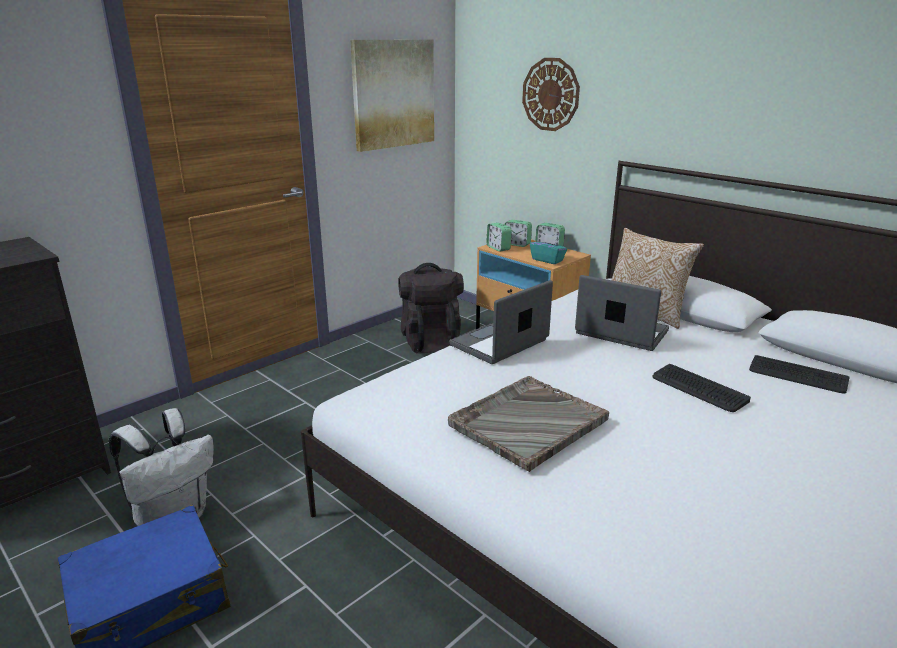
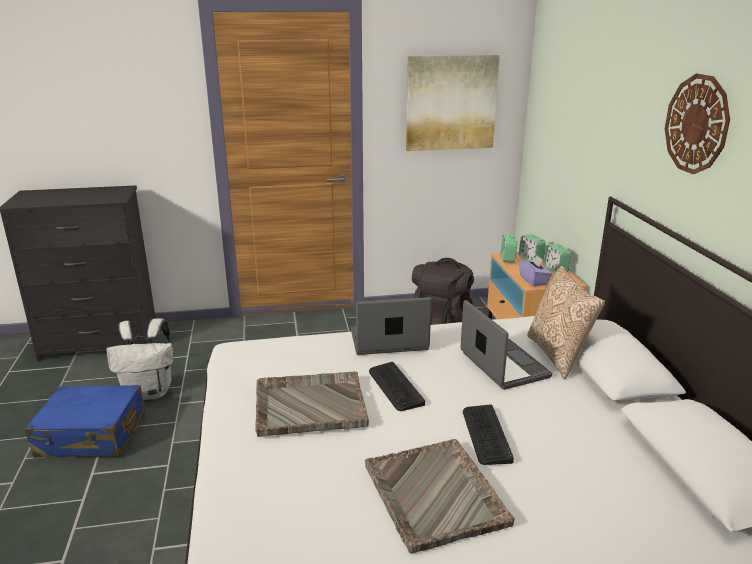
camera: 35 degrees right, 0 degrees up
wall clock [522,58,580,131] -> wall clock moved to [665,74,730,174]
turquoise tissue box [530,234,567,264] -> purple tissue box [519,255,552,286]
keyboard [749,355,850,393] -> keyboard moved to [369,362,425,411]
none -> grey tray [365,439,515,554]

